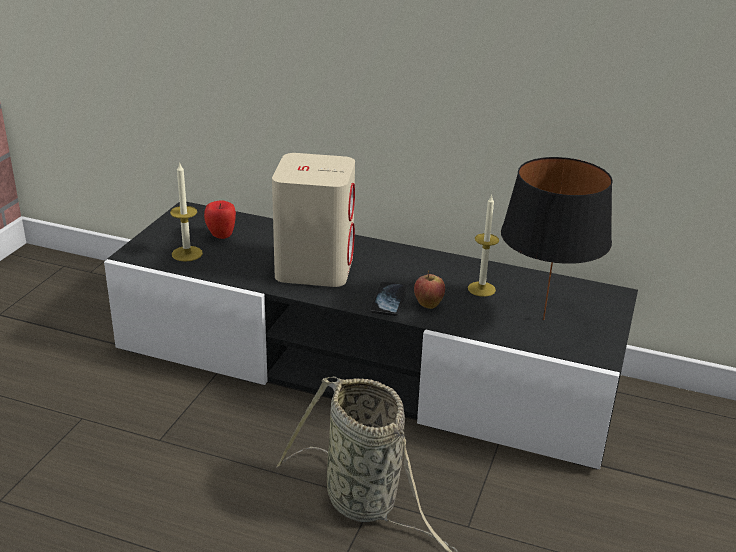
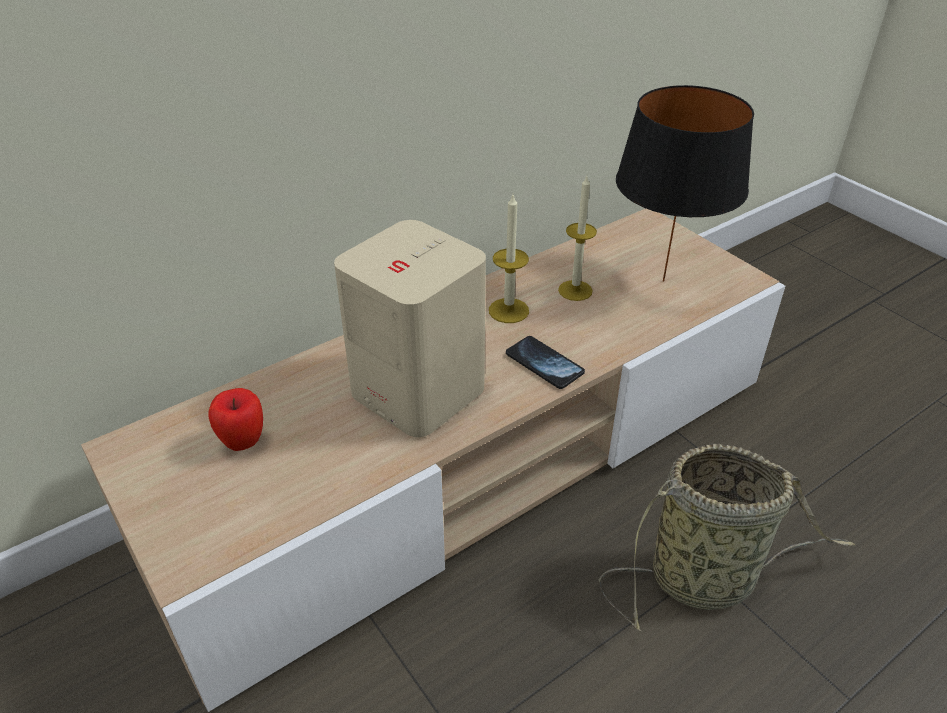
camera: 55 degrees left, 10 degrees up
black tv stand [104,202,638,470] -> beige tv stand [81,208,785,712]
candle [170,162,203,262] -> candle moved to [489,195,529,323]
apple [414,270,445,309] -> none

